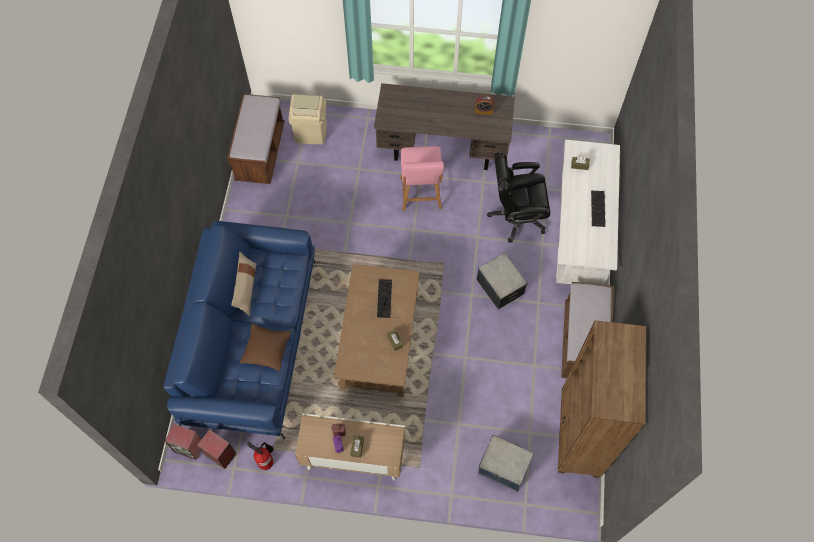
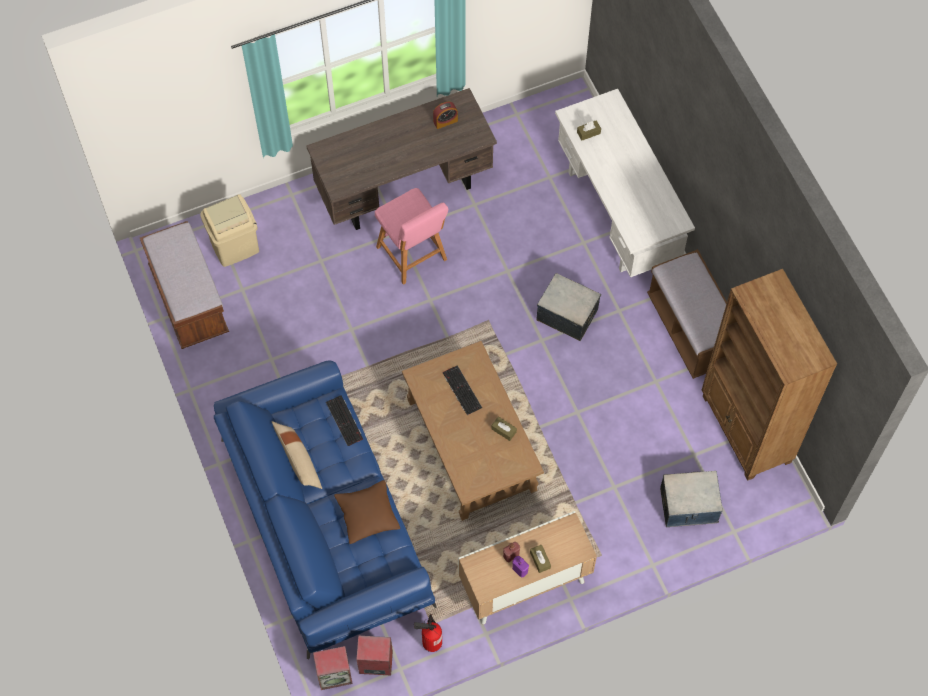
camera: 30 degrees left, 0 degrees up
black office chair [487,153,550,243] -> none
keyboard [591,191,606,227] -> keyboard moved to [326,395,363,446]

